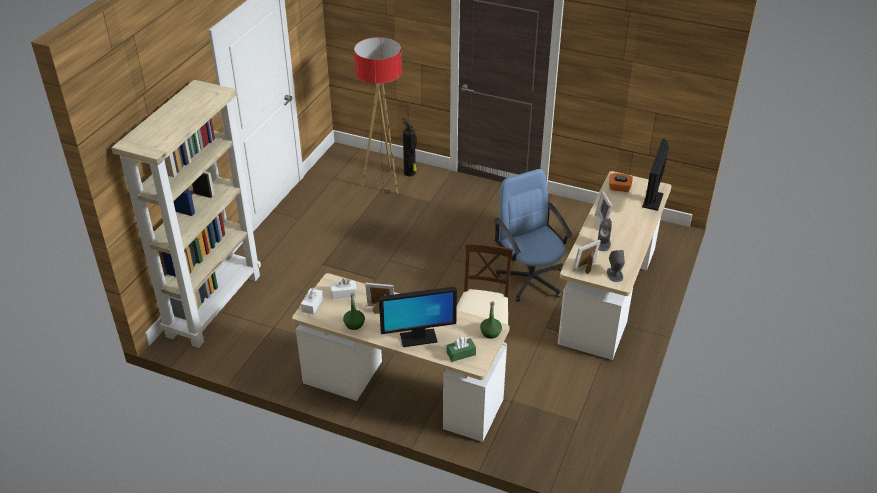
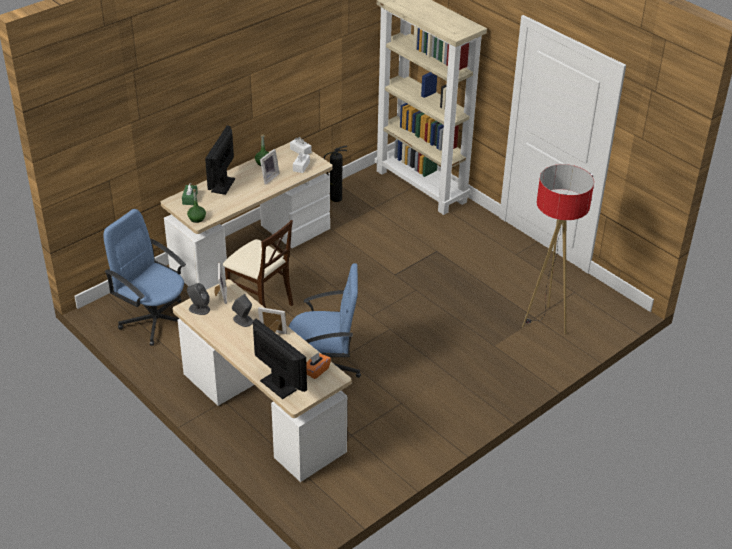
camera: 115 degrees right, 0 degrees up
fire extinguisher [402,118,417,176] -> fire extinguisher moved to [323,145,347,202]
none -> blue office chair [103,209,186,346]

